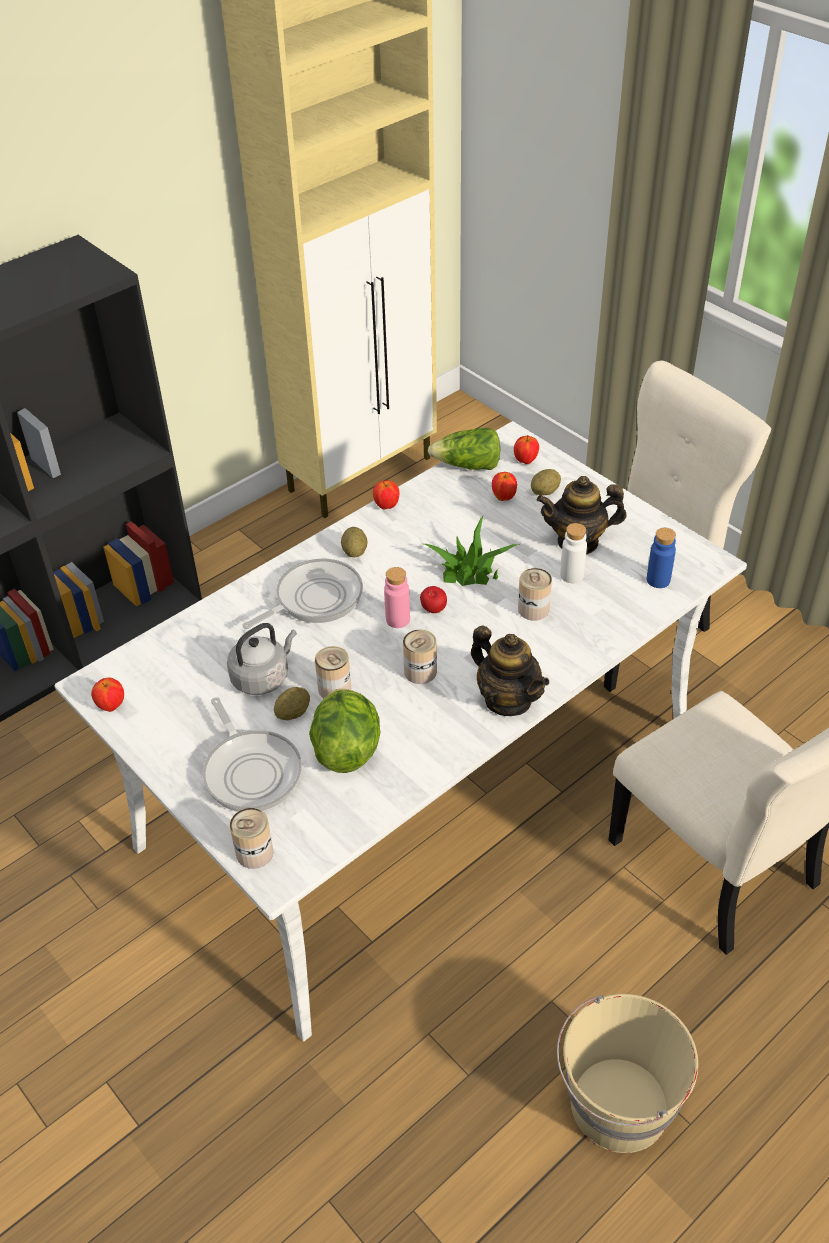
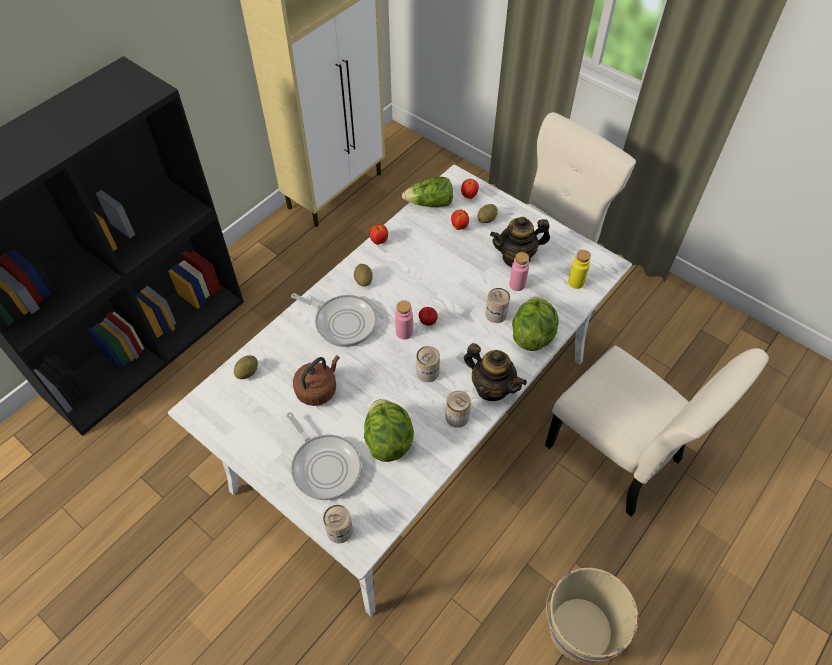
camera: 10 degrees left, 10 degrees up
apple [91,678,124,712] -> none
grey kettle [227,623,297,695] -> brown kettle [293,355,340,406]
frying pan [242,558,363,629] -> frying pan turned 75 degrees clockwise [291,293,377,347]
potato [274,687,310,720] -> potato moved to [234,355,258,379]
can [315,646,351,698] -> can moved to [445,390,471,428]
potted plant [424,516,520,586] -> none
white bottle [560,523,587,583] -> pink bottle [509,252,529,291]
blue bottle [647,528,676,588] -> yellow bottle [568,250,591,289]
none -> lettuce [512,297,559,351]

